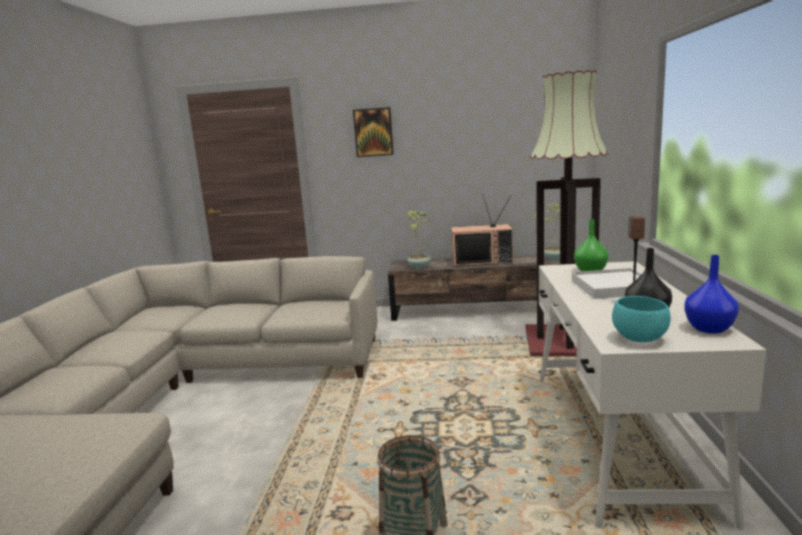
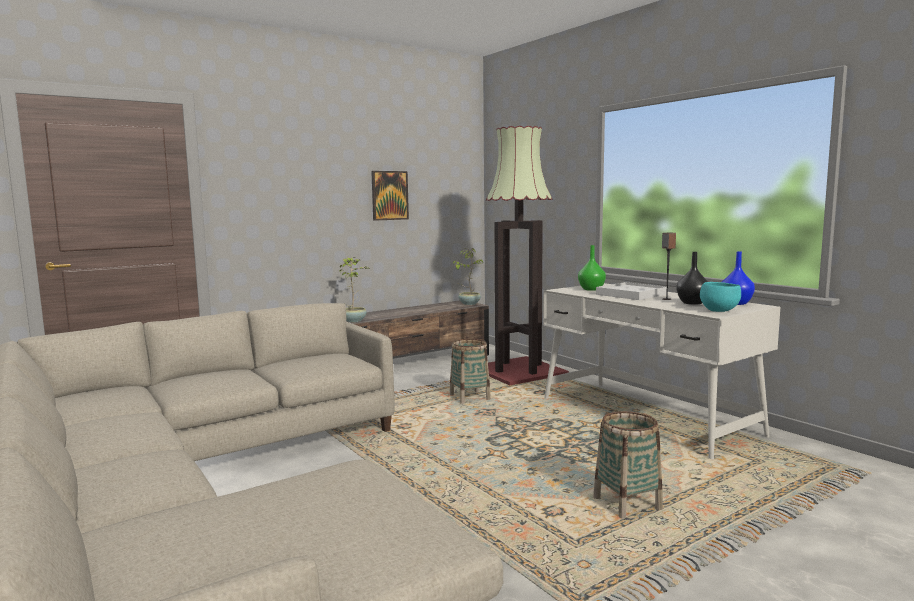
camera: 40 degrees left, 5 degrees down
picture [353,107,394,157] -> picture moved to [371,171,409,221]
television [451,193,513,267] -> none
none -> basket [450,339,491,404]

